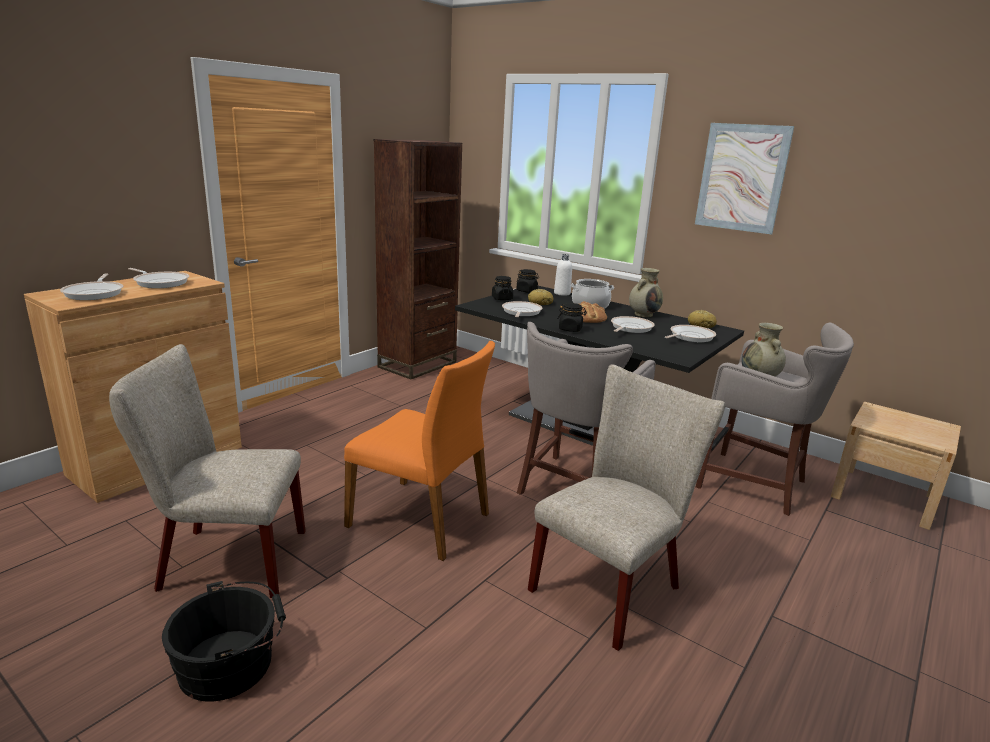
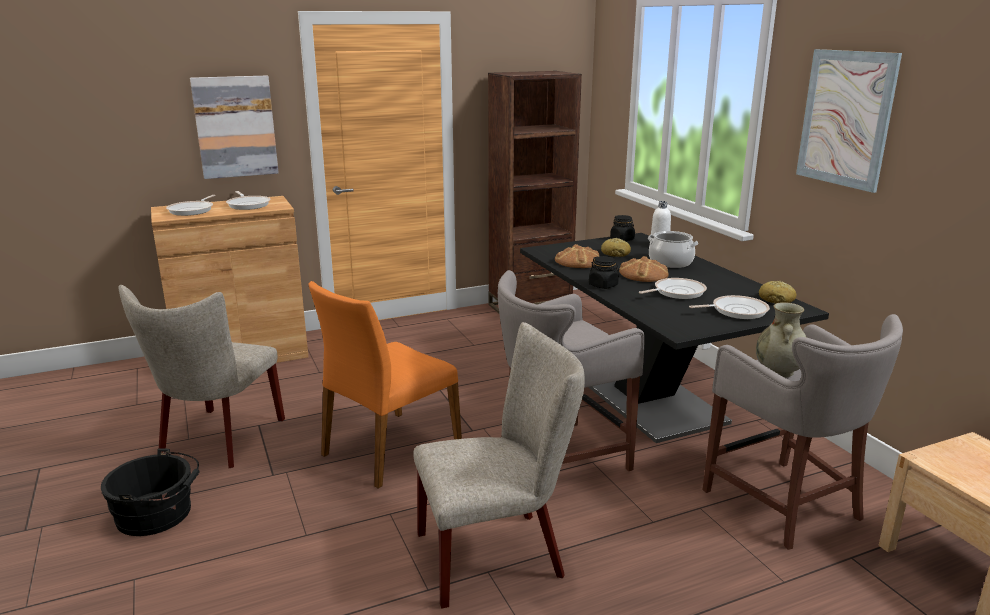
camera: 30 degrees right, 0 degrees up
beige chair [109,344,306,598] -> beige chair turned 105 degrees counterclockwise [119,285,285,468]
orange chair [344,341,495,561] -> orange chair turned 75 degrees clockwise [309,281,462,488]
black jar [492,276,513,300] -> none
frying pan [502,301,543,317] -> bread [555,244,599,268]
beige vase [629,268,663,317] -> none
none -> picture [190,76,279,179]

